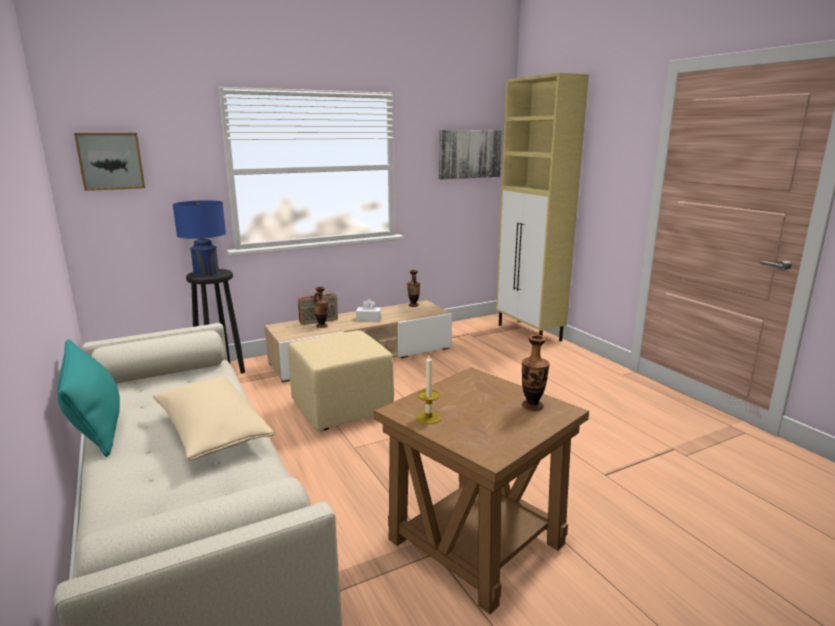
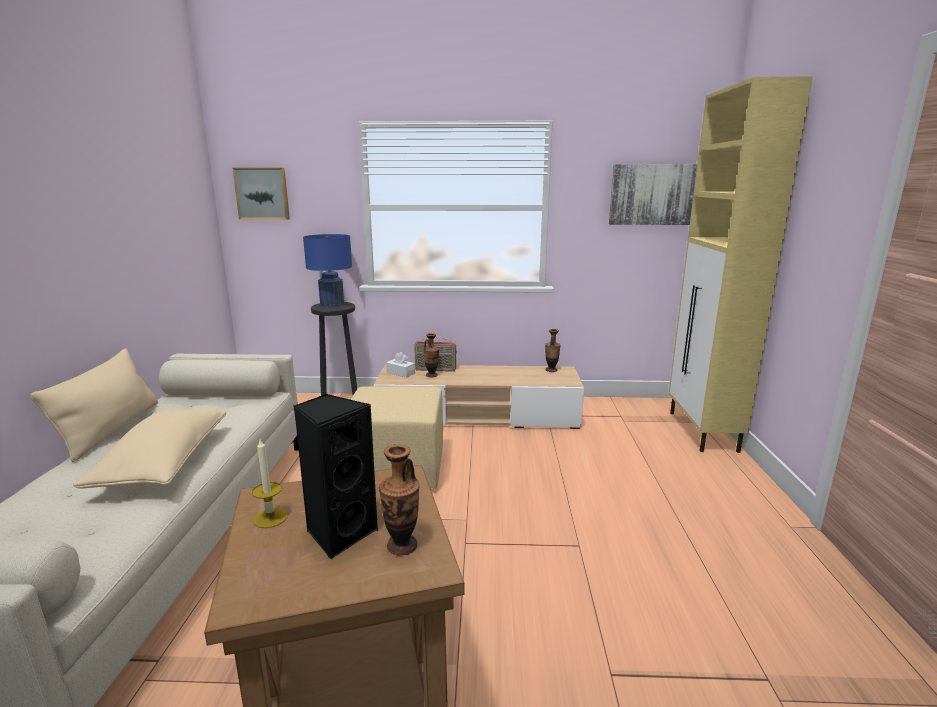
camera: 30 degrees right, 0 degrees up
turquoise pillow [57,339,120,457] -> beige pillow [30,348,158,462]
white tissue box [356,299,381,321] -> white tissue box moved to [386,352,415,378]
none -> black speaker [293,394,379,559]

